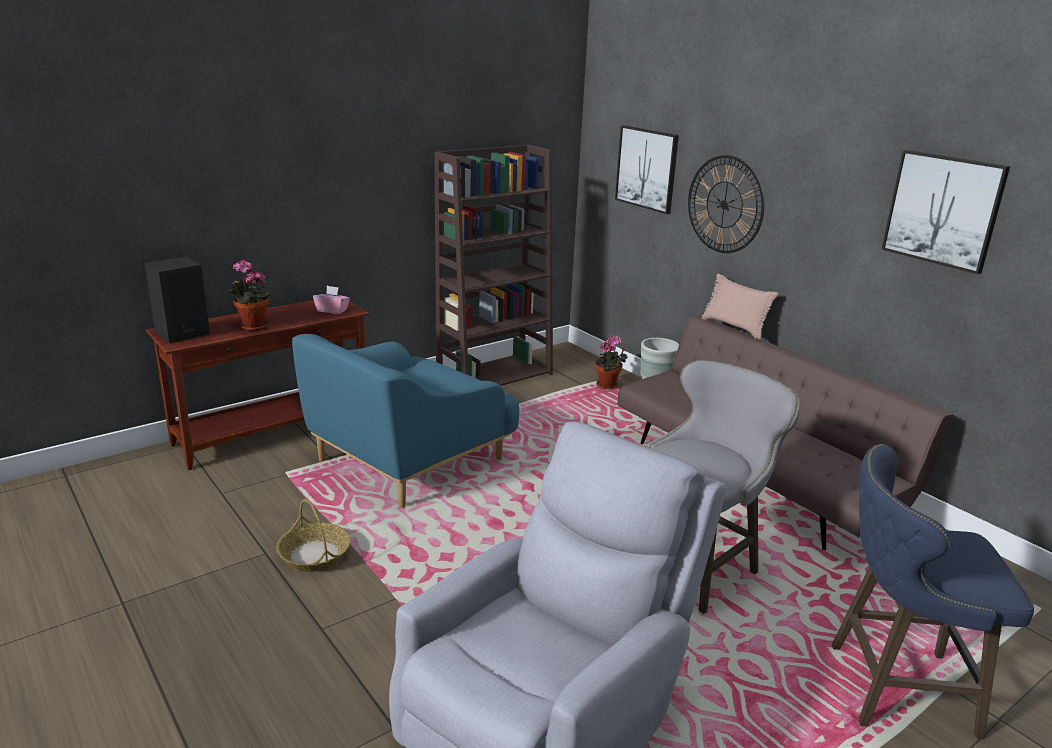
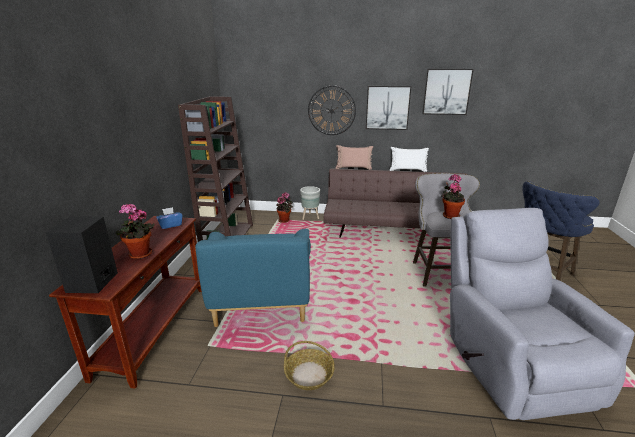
camera: 45 degrees left, 0 degrees up
pink tissue box [313,286,350,314] -> blue tissue box [156,207,183,229]
picture [615,125,679,214] -> picture moved to [366,86,412,130]
none -> white pillow [390,147,429,172]
none -> potted plant [441,174,465,219]

